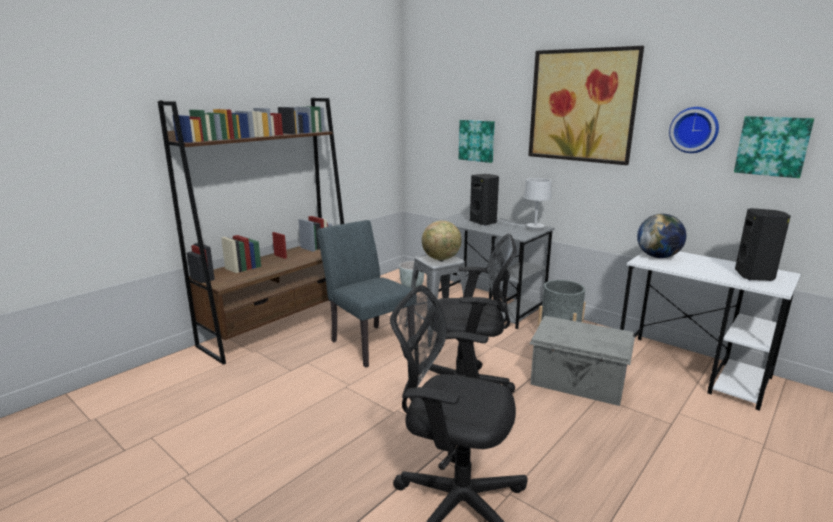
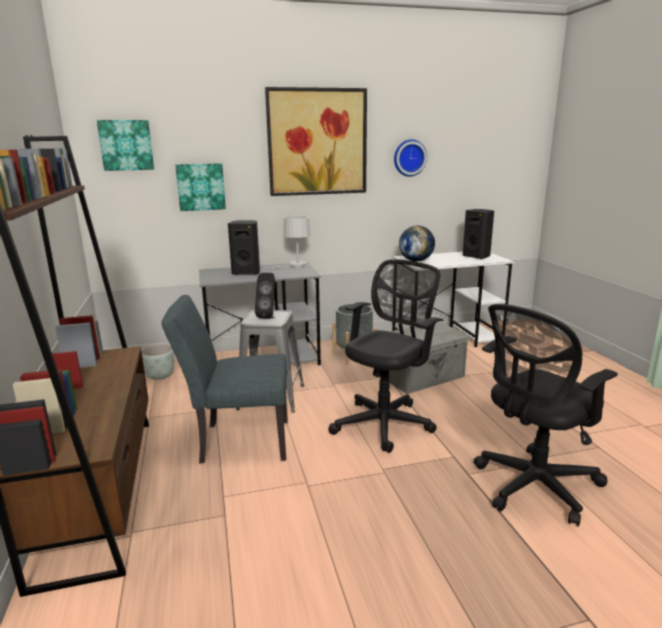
camera: 55 degrees left, 0 degrees up
globe [422,220,462,260] -> black speaker [255,273,275,319]
picture [734,116,814,178] -> picture moved to [97,120,154,171]

